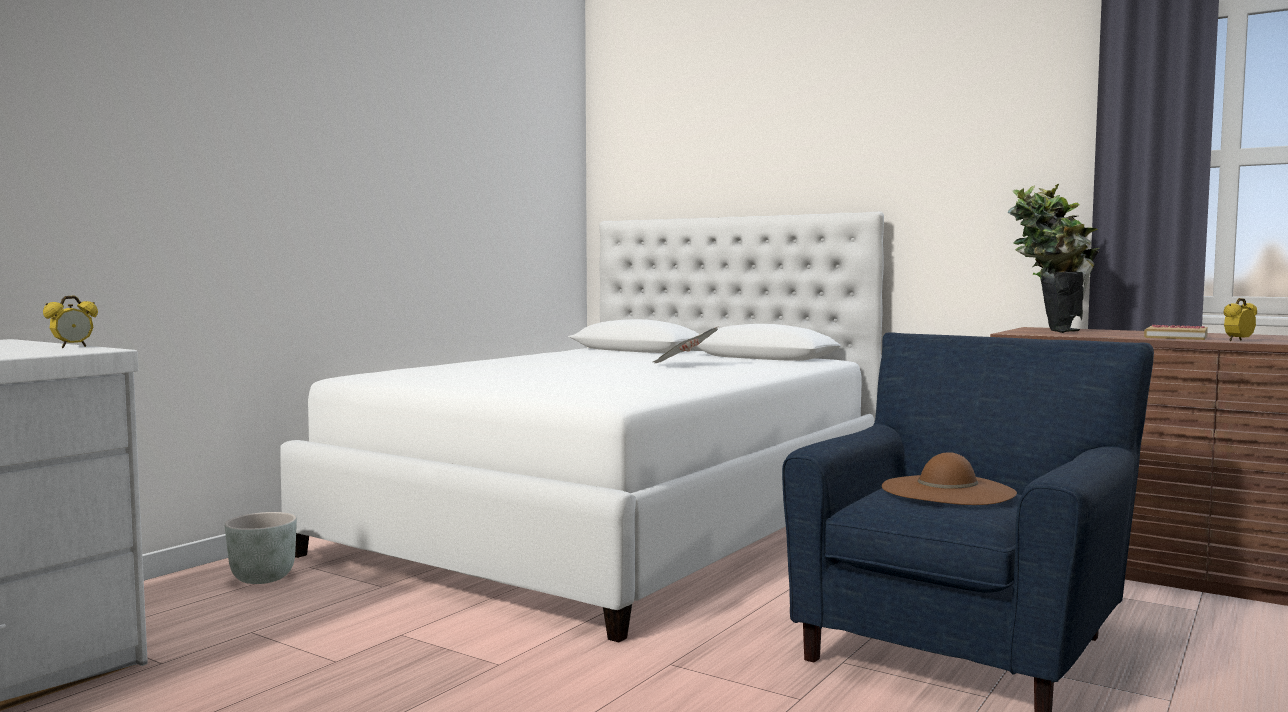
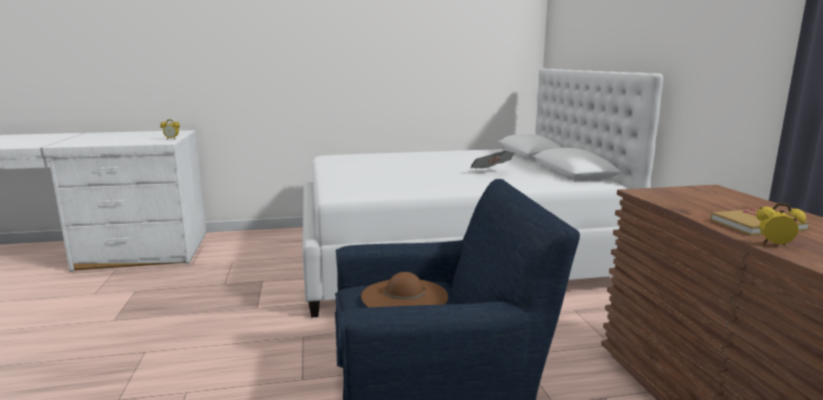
camera: 45 degrees right, 10 degrees up
grey planter [224,512,297,584] -> none
potted plant [1007,184,1099,333] -> none

